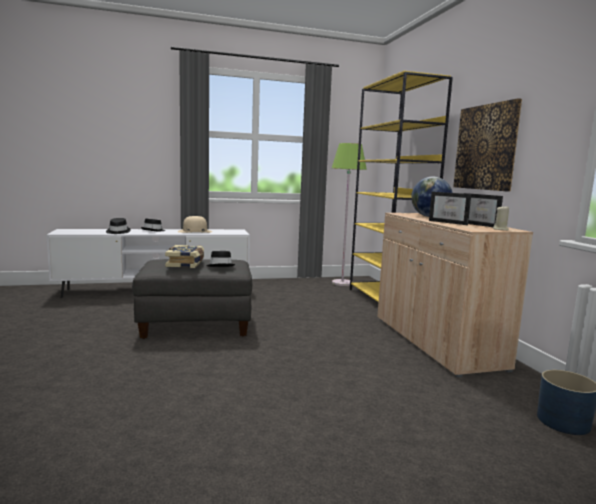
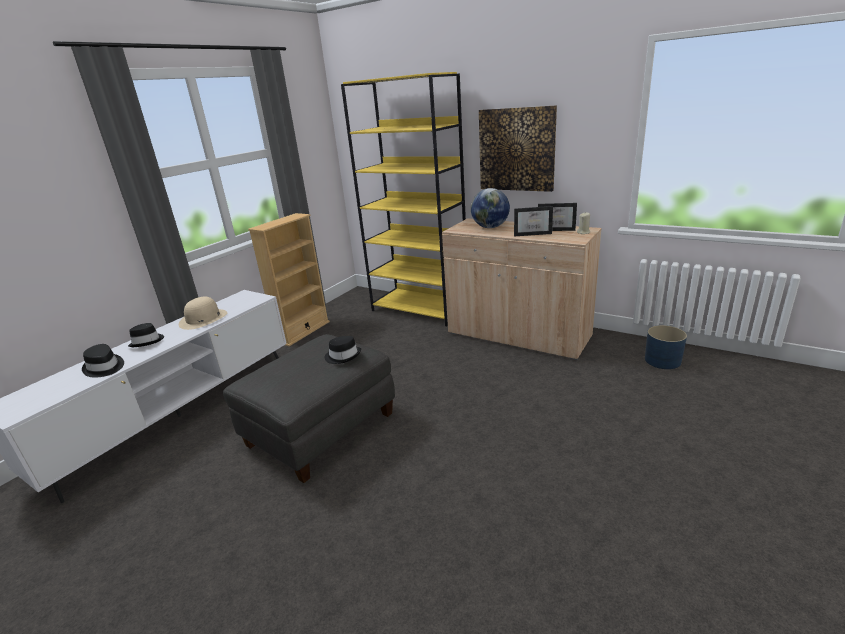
camera: 40 degrees left, 15 degrees up
book [165,245,204,268] -> none
green floor lamp [332,143,367,286] -> none
none -> beige bookcase [248,213,330,346]

